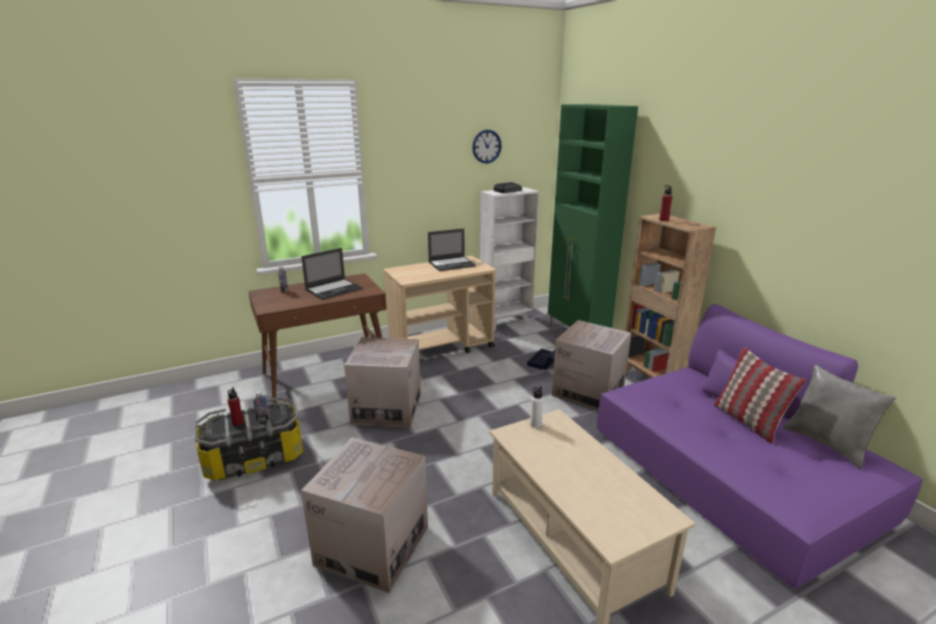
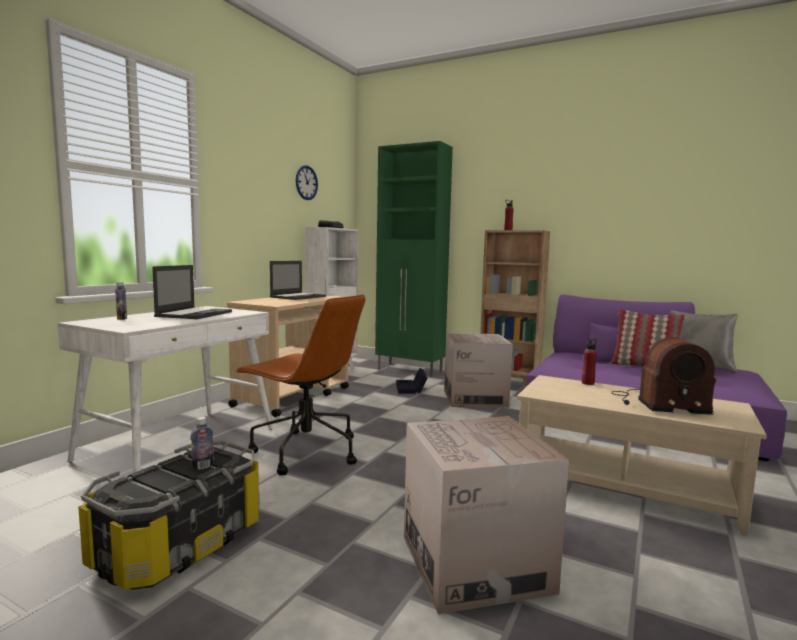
camera: 35 degrees left, 15 degrees down
red bottle [228,387,244,426] -> red bottle moved to [582,338,597,385]
brown desk [248,273,387,403] -> white desk [58,306,273,473]
cardboard box [344,337,421,428] -> brown office chair [235,294,365,476]
white bottle [530,386,544,428] -> none
none -> radio [611,337,716,415]

